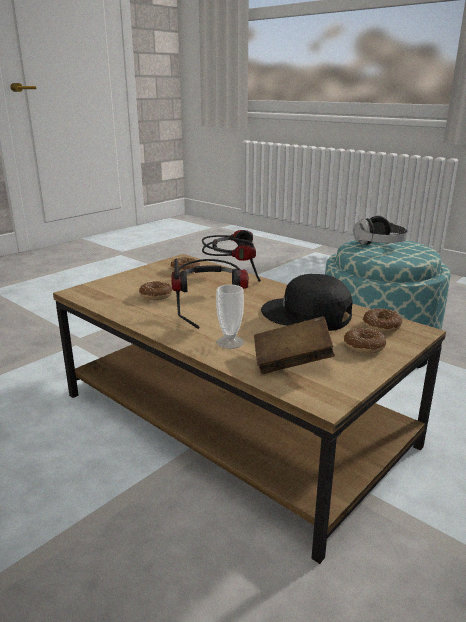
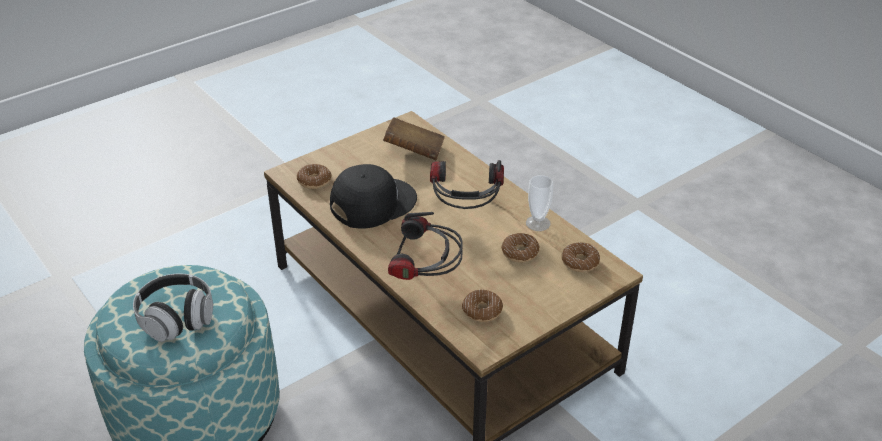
camera: 170 degrees left, 15 degrees up
cup [216,284,244,349] -> cup moved to [526,175,553,231]
black cap [261,274,353,331] -> black cap turned 75 degrees counterclockwise [330,164,417,228]
donut [344,328,386,354] -> donut moved to [562,242,600,272]

